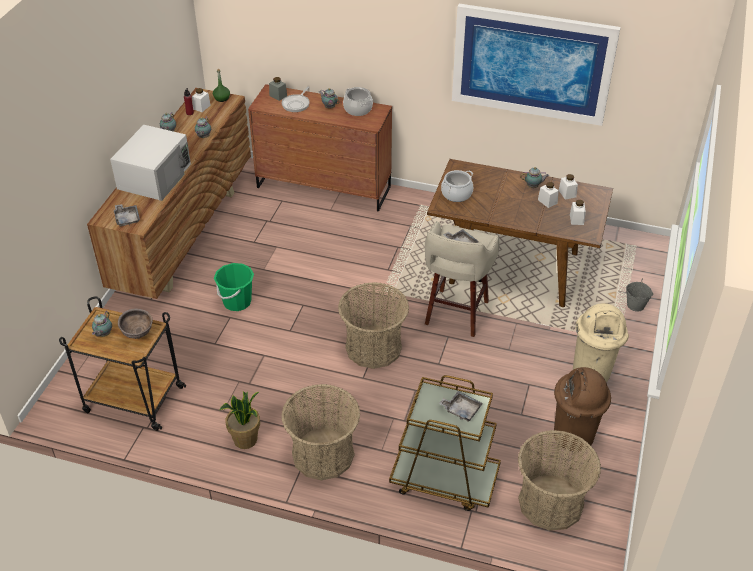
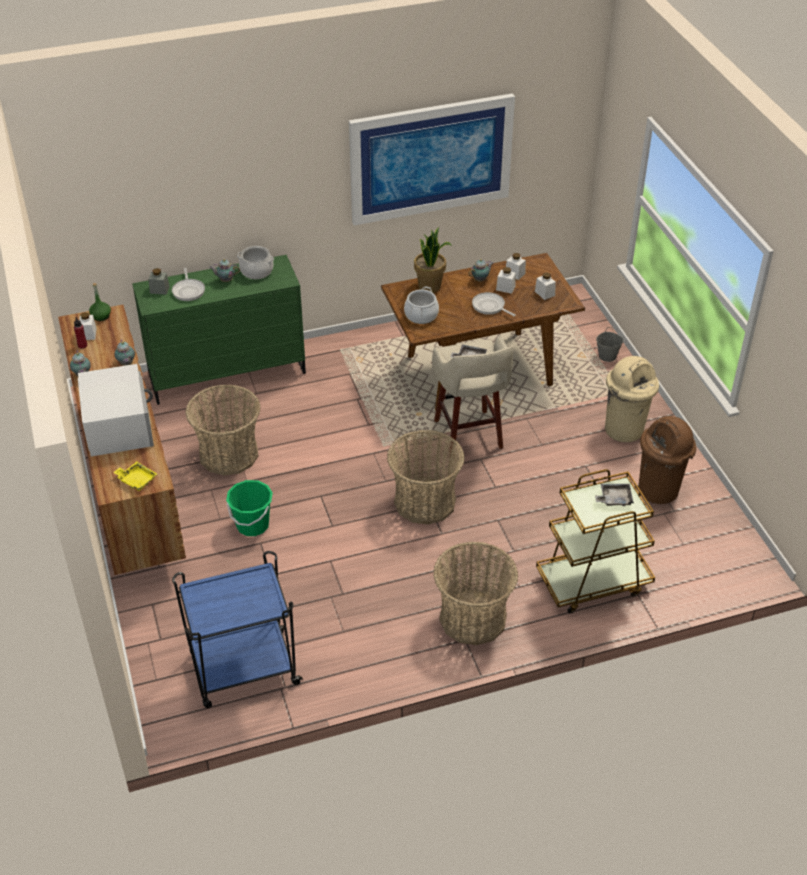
camera: 35 degrees left, 0 degrees up
brown cart [59,296,186,431] -> blue cart [172,551,303,708]
teapot [92,311,112,337] -> none
grey tray [114,204,140,227] -> yellow tray [113,461,157,491]
brown bowl [118,308,153,339] -> none
potted plant [220,391,260,449] -> potted plant moved to [414,228,452,293]
brown dresser [248,84,392,212] -> green dresser [132,255,306,405]
basket [518,430,601,531] -> basket moved to [185,384,260,475]
none -> frying pan [472,292,516,316]

